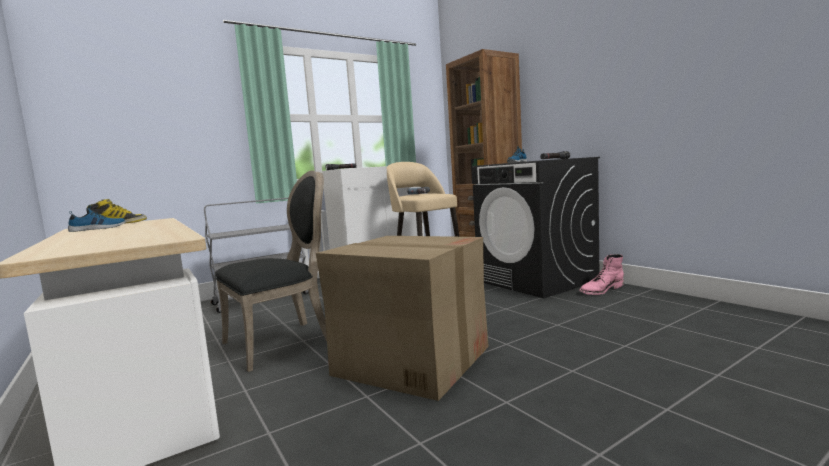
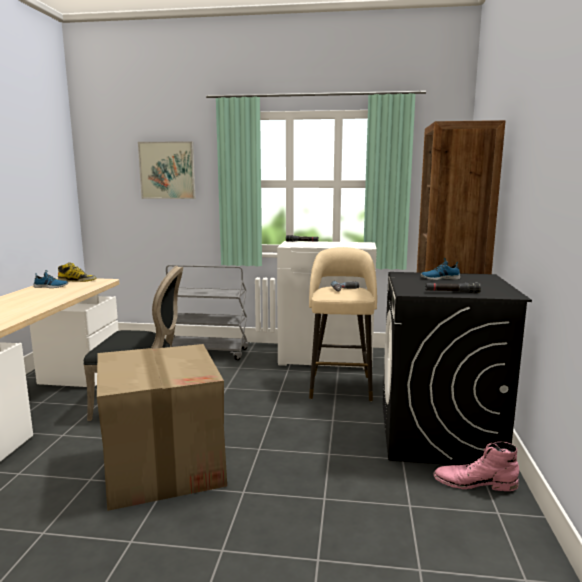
camera: 40 degrees right, 5 degrees up
none -> picture [138,141,195,199]

